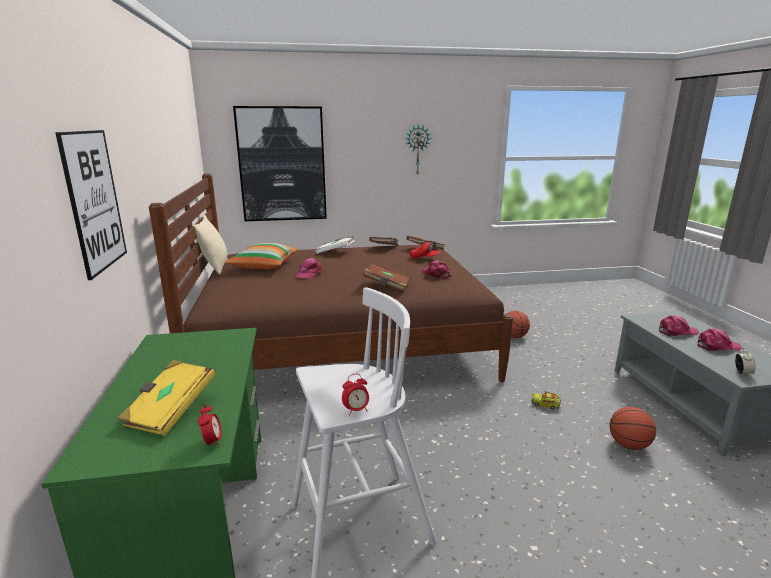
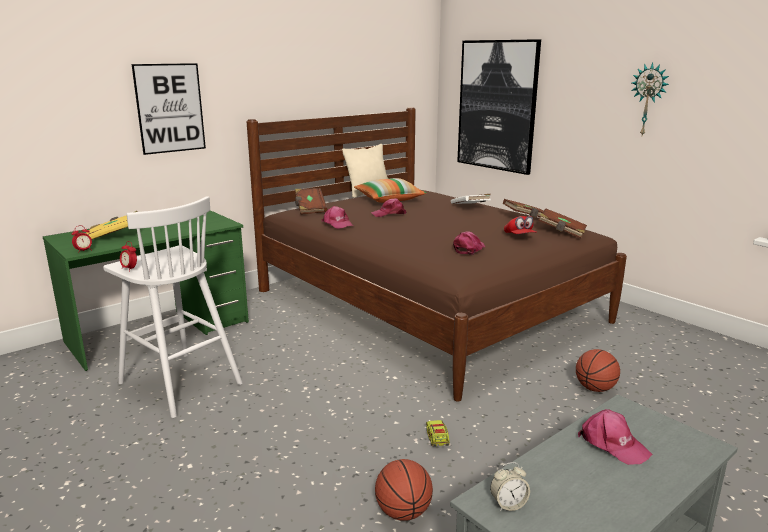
camera: 60 degrees right, 0 degrees up
brown book [363,263,411,292] -> brown book moved to [295,188,328,215]
pink cap [697,329,742,352] -> pink cap moved to [322,206,354,229]

